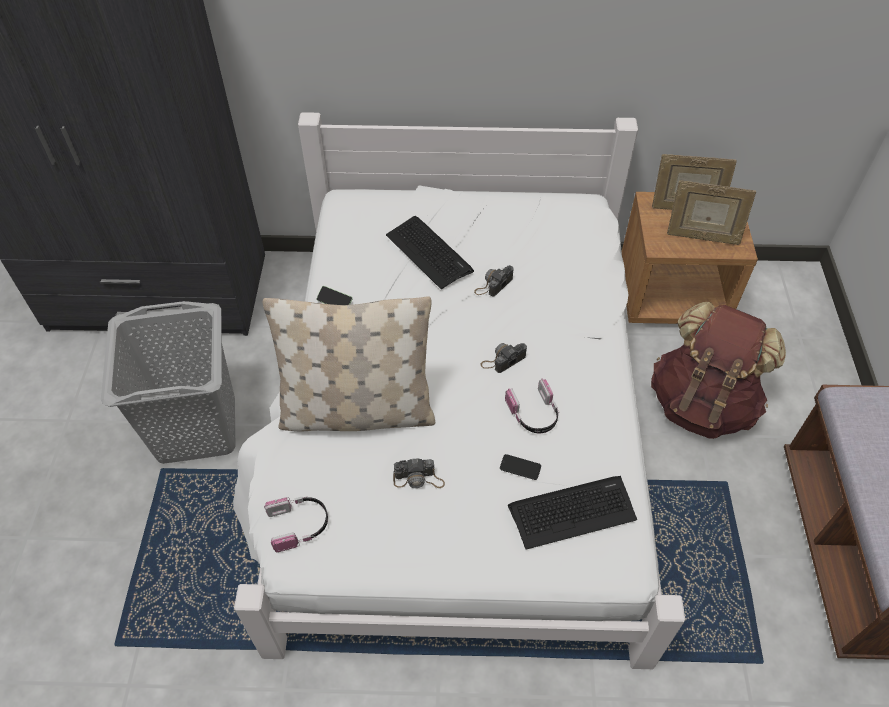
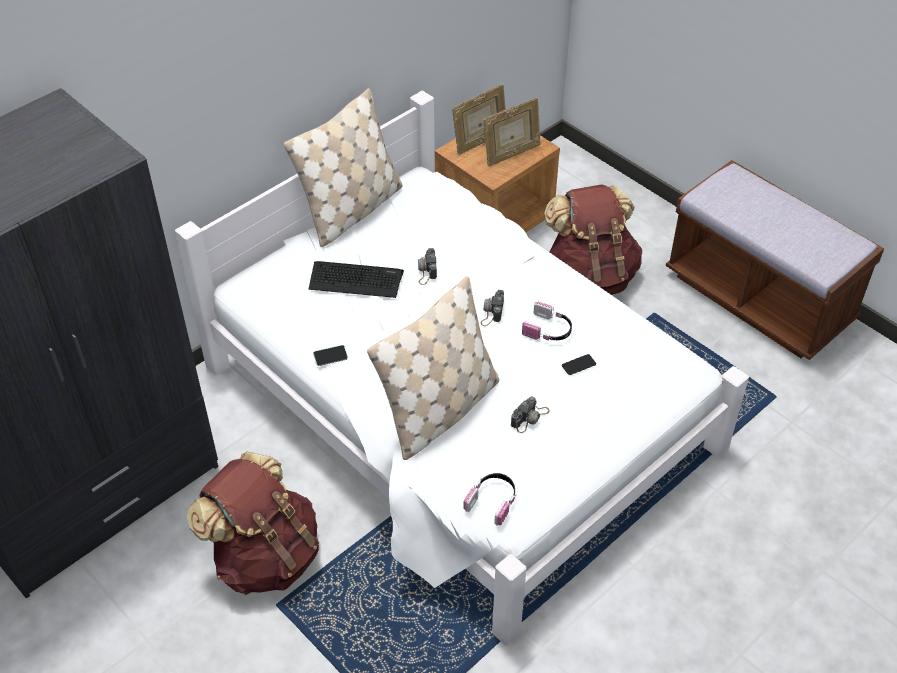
camera: 45 degrees left, 5 degrees down
grey laundry basket [101,301,235,464] -> brown backpack [187,451,319,595]
keyboard [508,476,637,550] -> none
none -> beige pillow [284,88,403,247]

